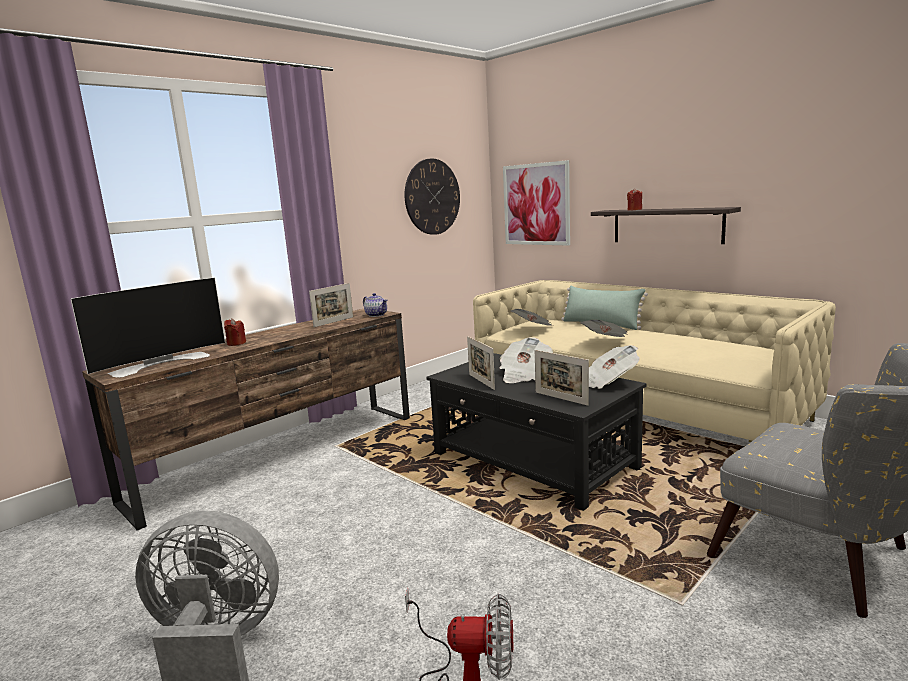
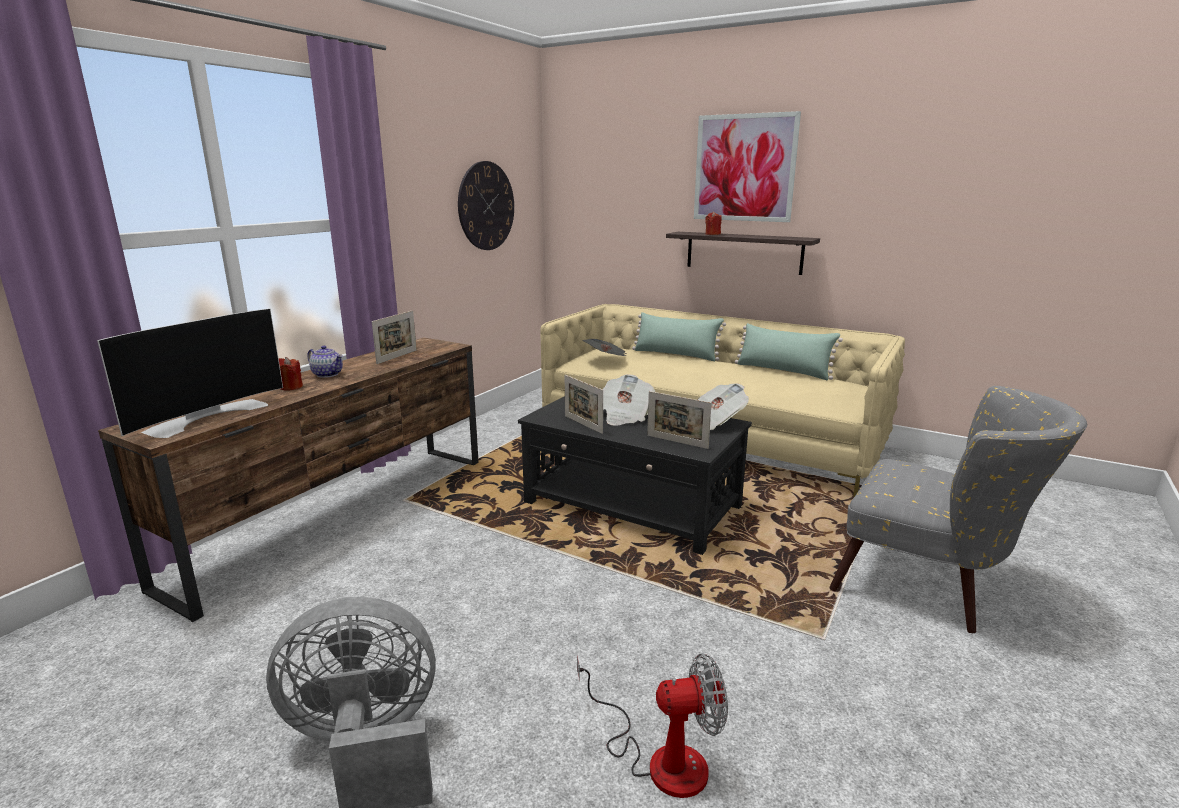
camera: 15 degrees left, 5 degrees up
teapot [363,293,387,317] -> teapot moved to [307,345,343,378]
picture [503,160,570,246] -> picture moved to [694,111,801,222]
newspaper [580,320,628,337] -> none
none -> green pillow [735,323,843,380]

